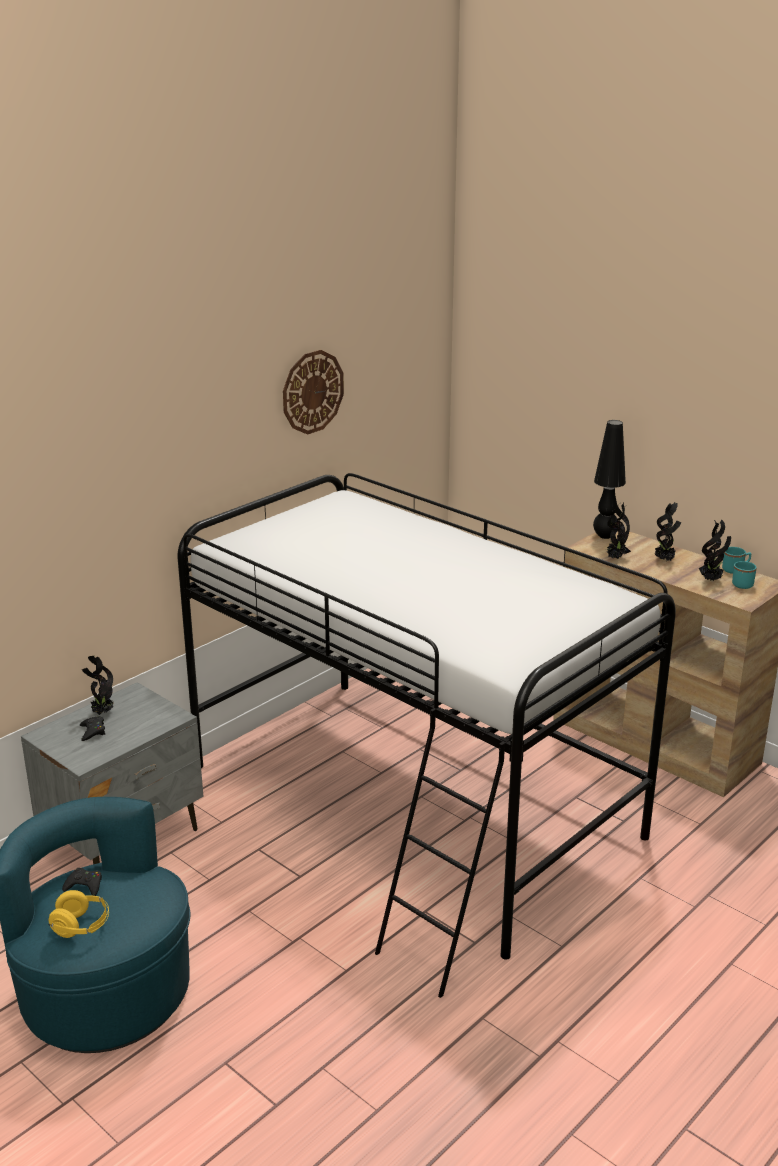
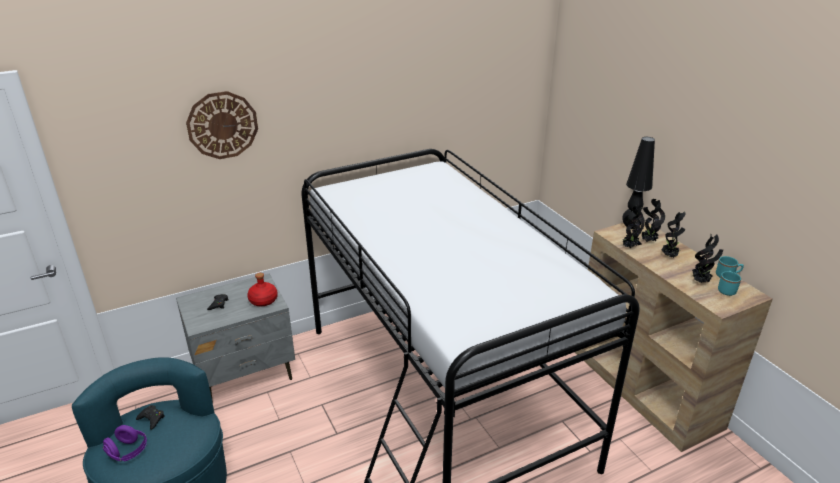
camera: 20 degrees right, 5 degrees up
yellow headphones [48,890,109,938] -> purple headphones [102,425,147,461]
potted plant [82,656,114,715] -> potted plant moved to [642,199,665,242]
wall clock [283,350,344,434] -> wall clock moved to [186,91,258,159]
none -> red bottle [247,273,278,306]

